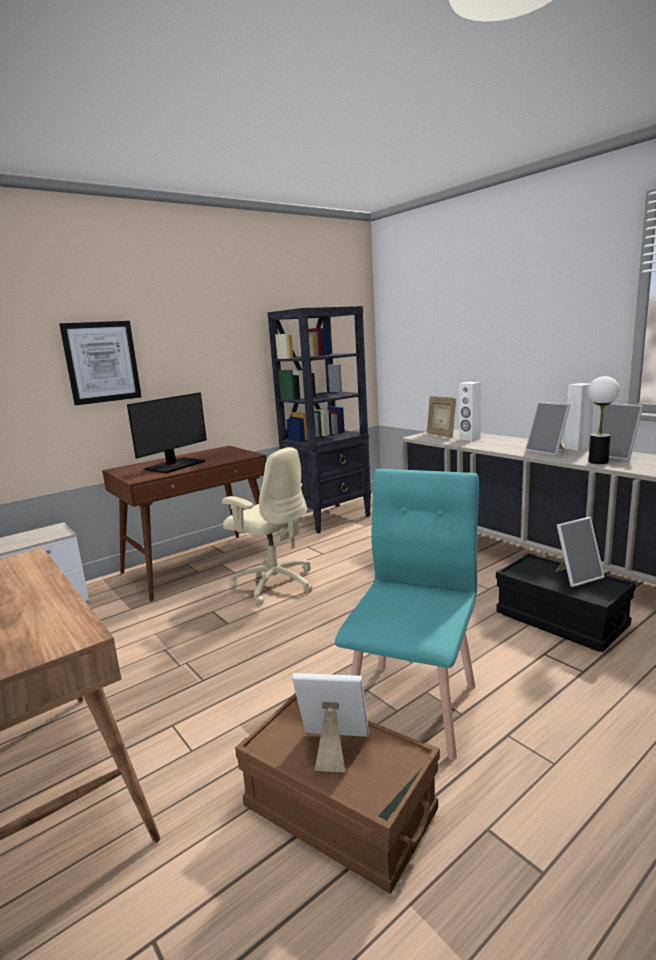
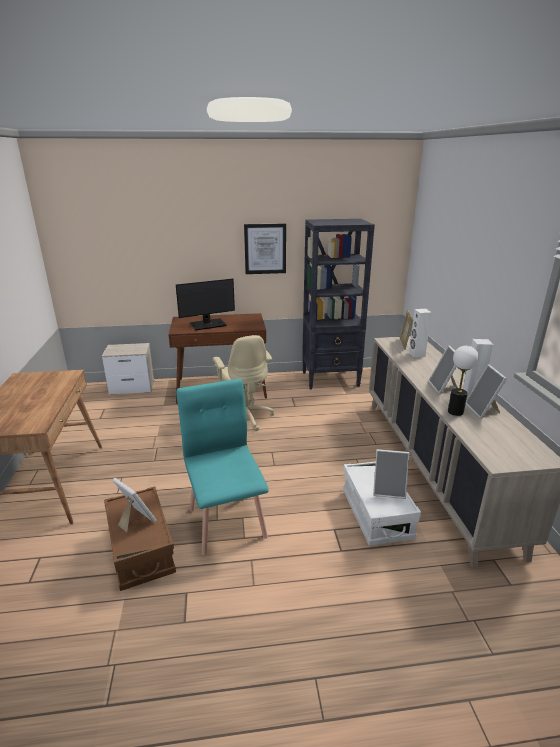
camera: 30 degrees right, 10 degrees up
picture [59,321,142,406] -> picture moved to [244,223,286,274]
turquoise chair [335,469,479,760] -> turquoise chair turned 75 degrees counterclockwise [177,379,269,555]
black storage box [496,553,636,652] -> white storage box [343,461,421,546]

